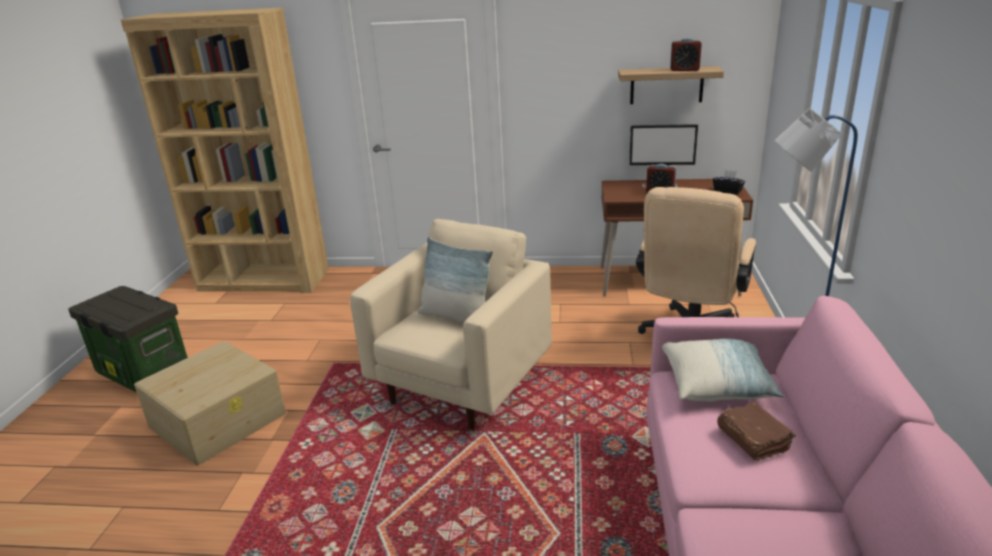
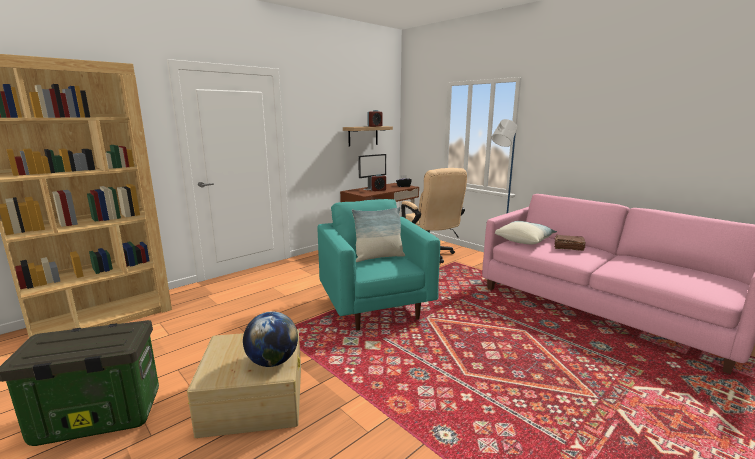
camera: 50 degrees left, 10 degrees down
beige armchair [350,219,552,430] -> turquoise armchair [317,199,440,331]
none -> globe [243,311,298,367]

